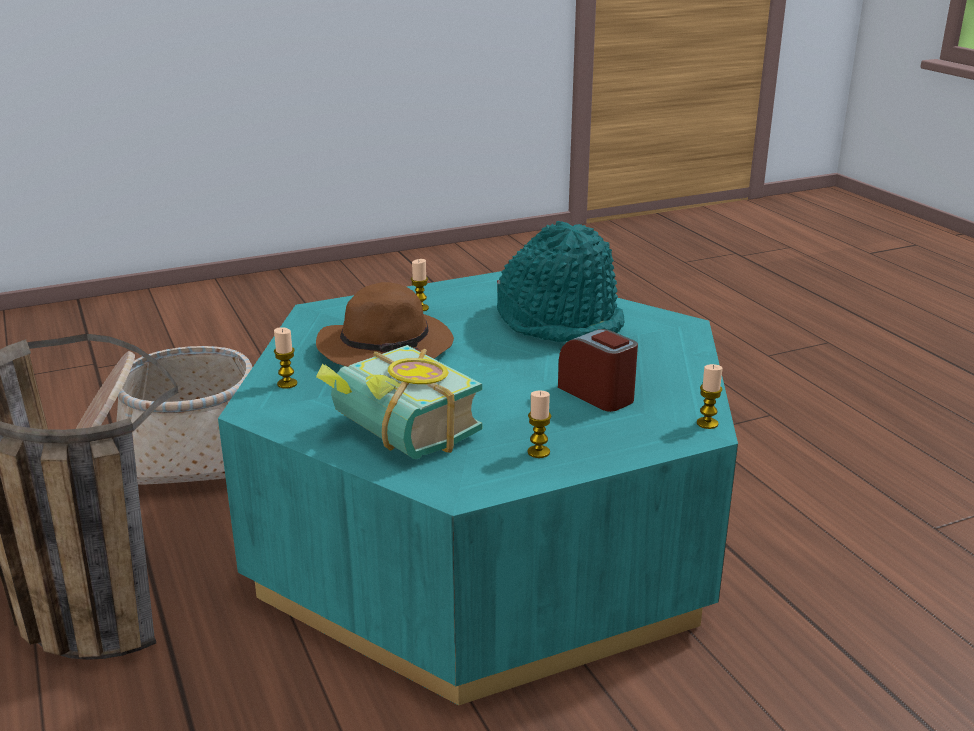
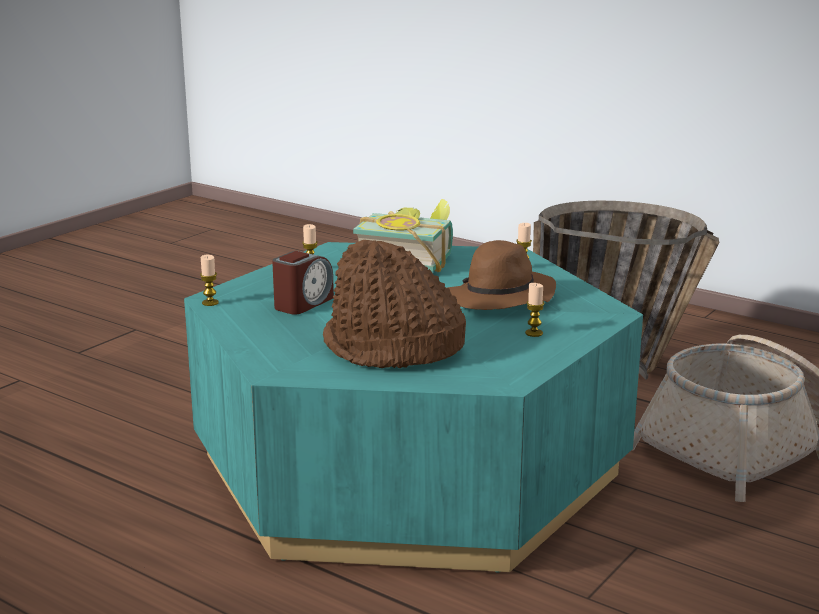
camera: 150 degrees right, 5 degrees down
turquoise hat [497,221,625,342] -> brown hat [323,240,466,368]
alarm clock [558,329,638,412] -> alarm clock turned 75 degrees counterclockwise [272,251,334,315]

